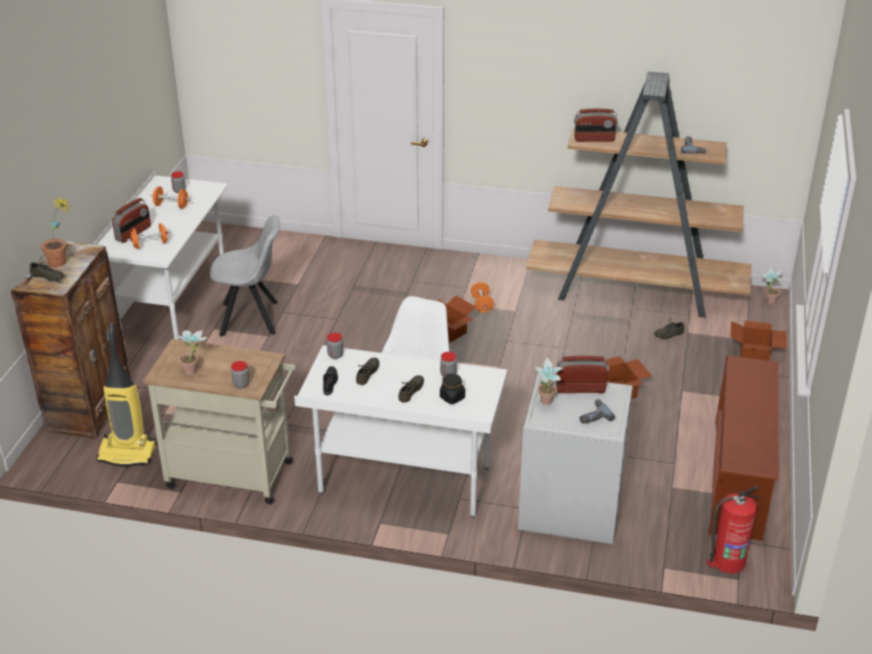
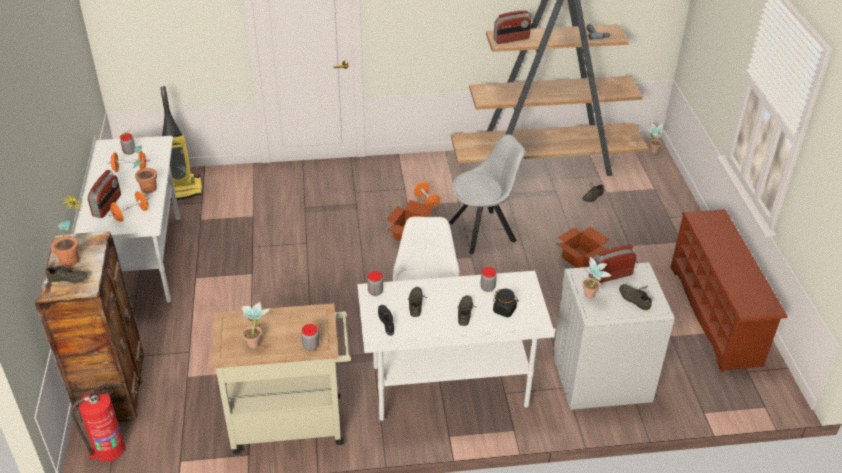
camera: 20 degrees left, 5 degrees up
vacuum cleaner [96,322,156,466] -> vacuum cleaner moved to [161,86,203,200]
grey chair [210,215,280,337] -> grey chair moved to [449,134,526,254]
power drill [580,399,615,424] -> grey shoe [619,284,652,310]
fire extinguisher [707,486,761,573] -> fire extinguisher moved to [71,383,125,462]
cardboard box [730,321,787,361] -> none
none -> potted plant [120,129,157,193]

